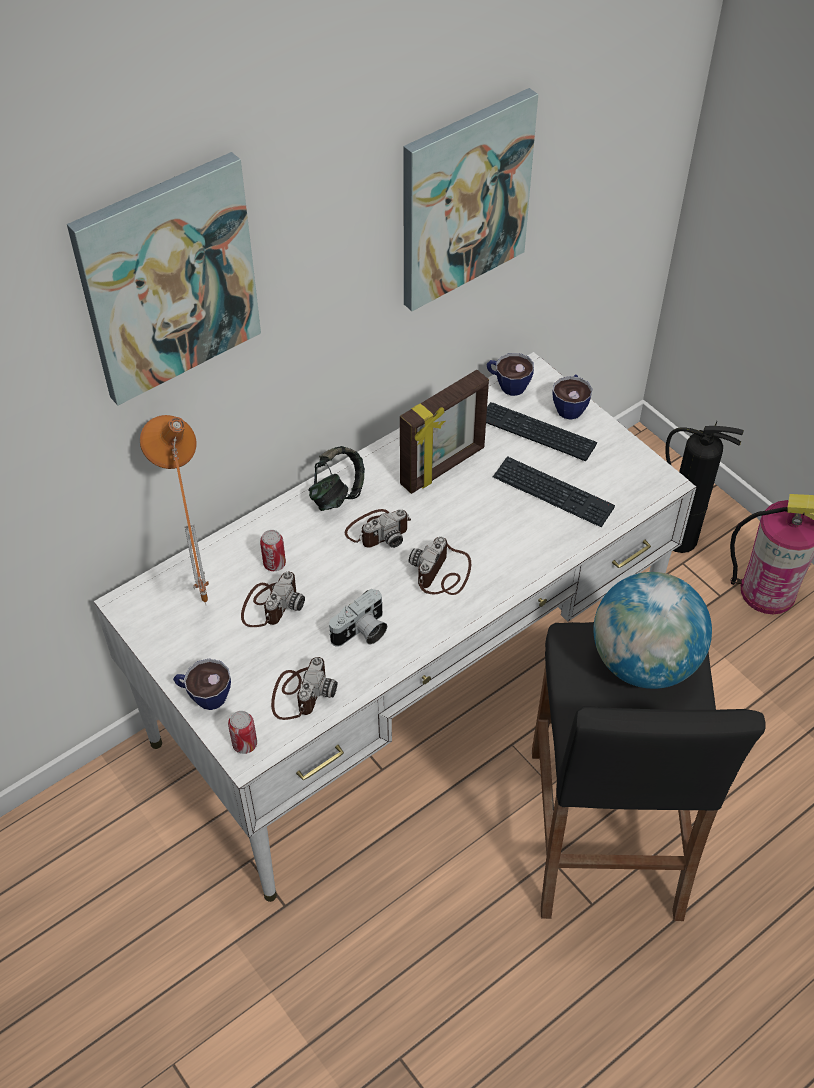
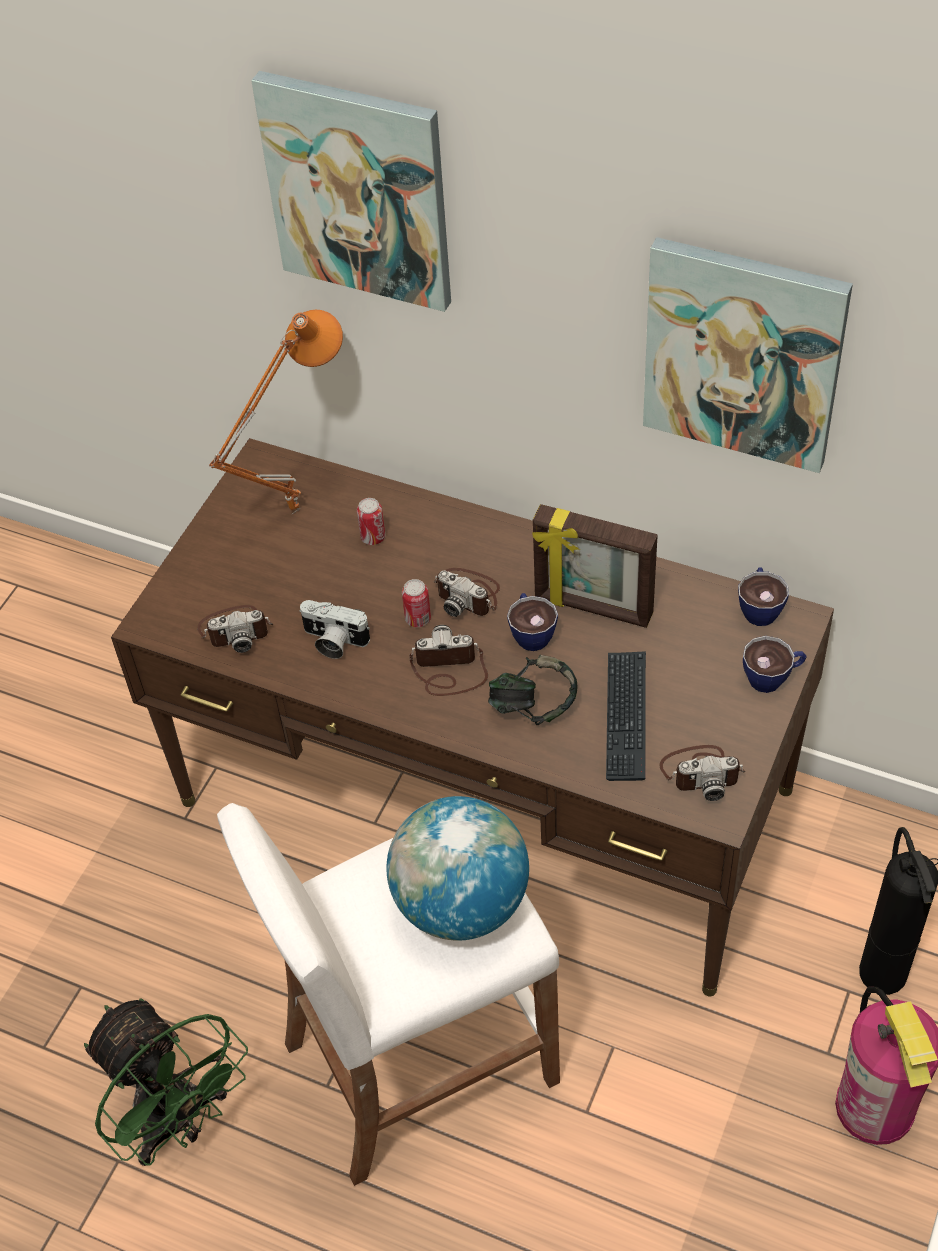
camera: 65 degrees right, 0 degrees up
white desk [94,352,696,902] -> brown desk [111,438,834,996]
cup [173,659,231,710] -> cup moved to [507,593,558,651]
can [228,711,257,754] -> can moved to [402,579,431,627]
camera [241,572,305,627] -> camera moved to [660,745,745,801]
headphones [309,446,365,511] -> headphones moved to [488,655,577,725]
keyboard [486,402,597,462] -> none
black stool [532,622,766,921] -> white stool [217,803,560,1186]
none -> green fan [84,998,248,1166]

